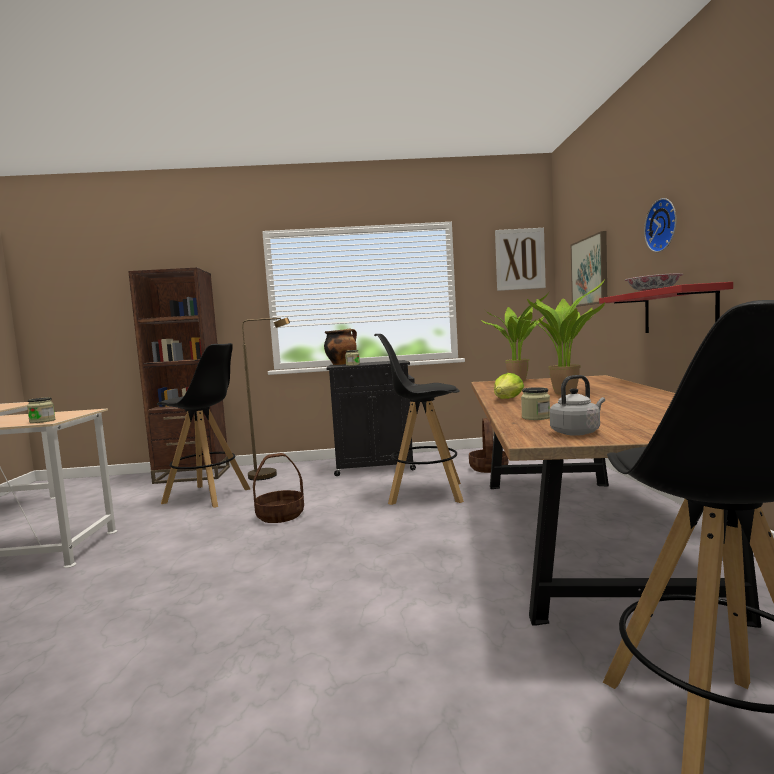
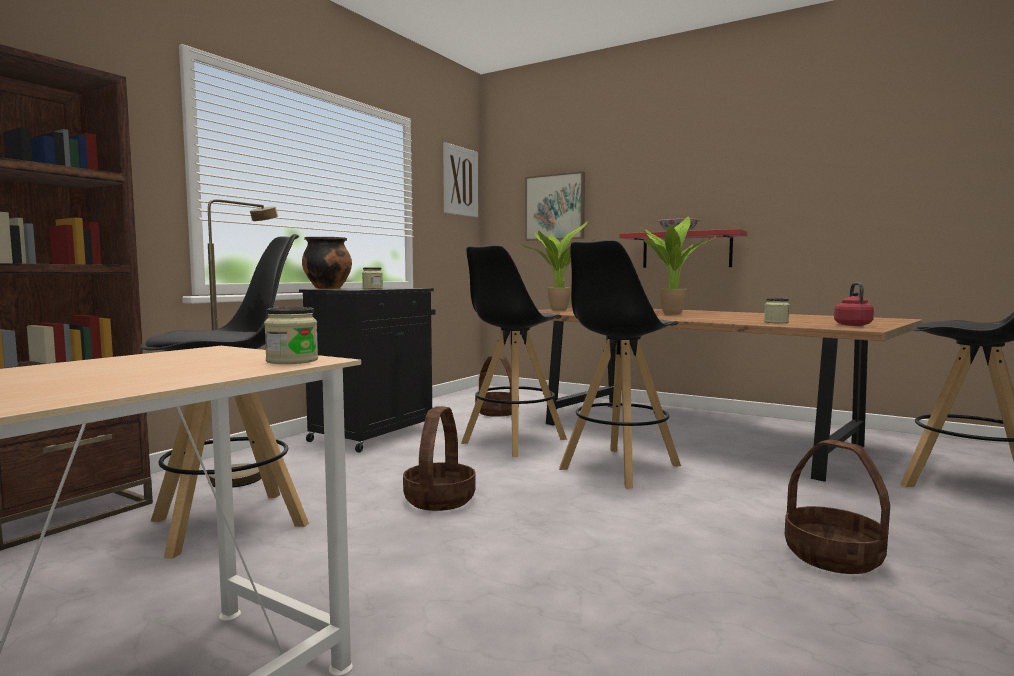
camera: 55 degrees left, 0 degrees up
lettuce [494,373,524,399] -> none
grey kettle [550,375,605,436] -> red kettle [834,282,874,326]
wall clock [644,198,676,252] -> none
none -> black stool [559,239,681,489]
none -> basket [785,439,890,574]

